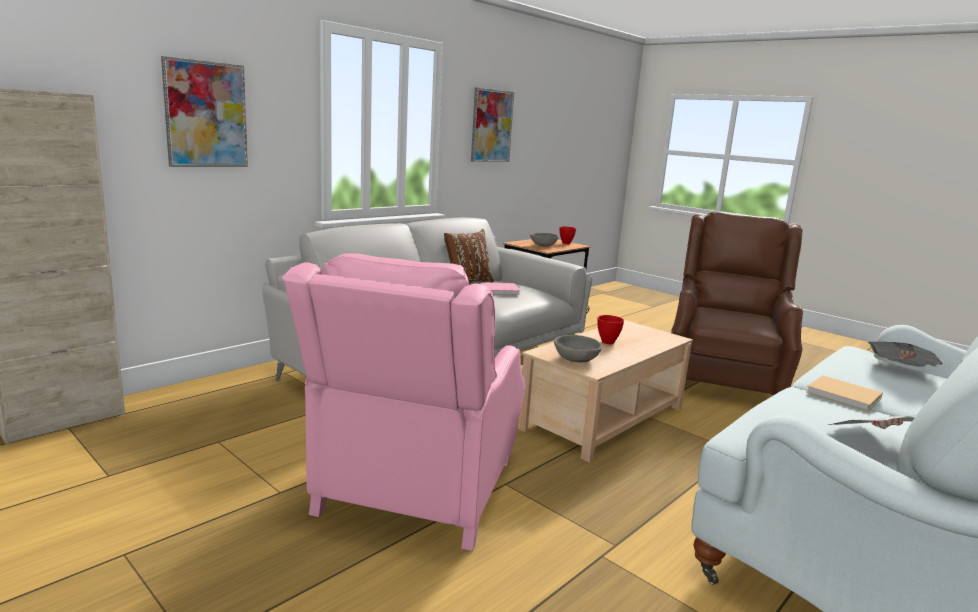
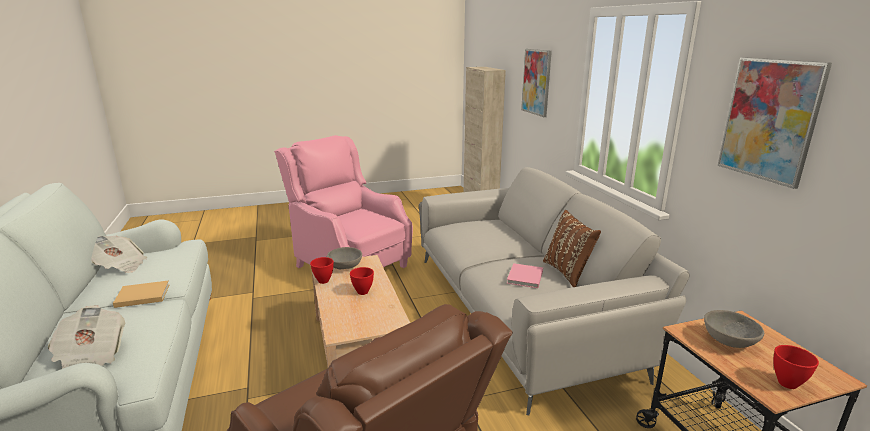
camera: 120 degrees right, 5 degrees up
none -> red bowl [310,257,334,284]

